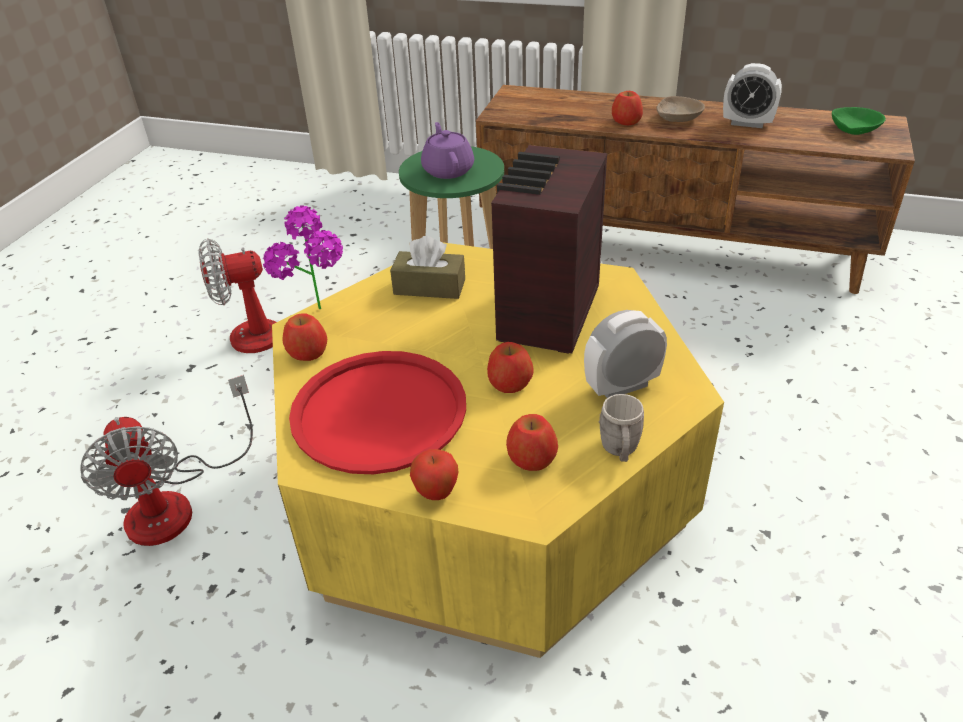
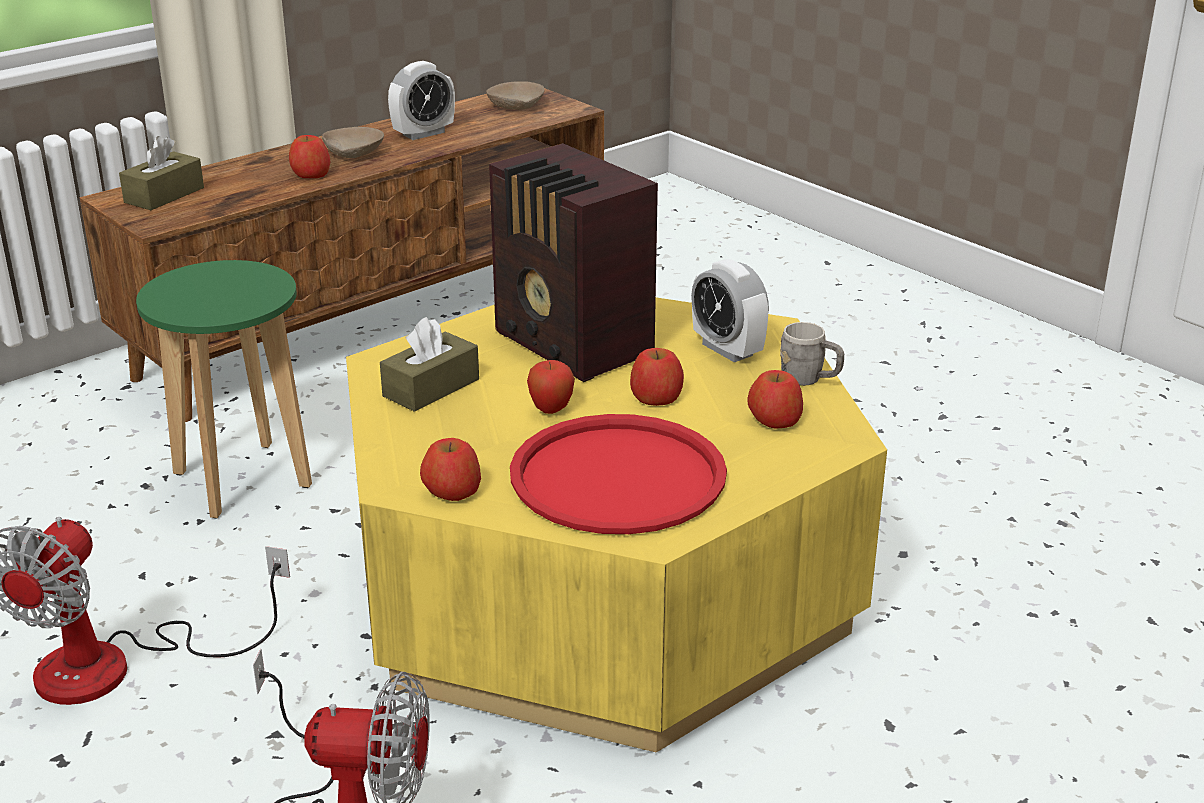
camera: 60 degrees left, 10 degrees down
potted plant [263,205,343,309] -> none
apple [410,449,458,500] -> apple moved to [527,360,575,414]
purple teapot [421,122,474,179] -> none
alarm clock [584,310,667,398] -> alarm clock turned 45 degrees counterclockwise [691,259,769,362]
green bowl [832,107,886,135] -> beige bowl [486,81,545,110]
none -> brown tissue box [119,136,204,210]

